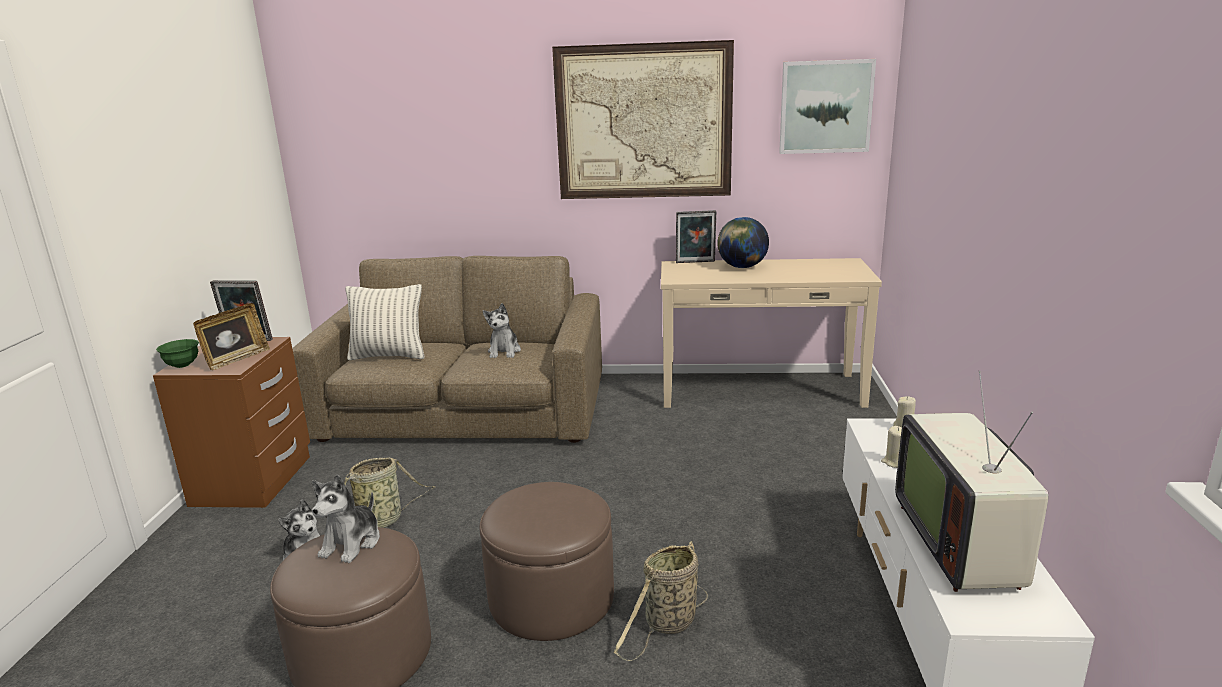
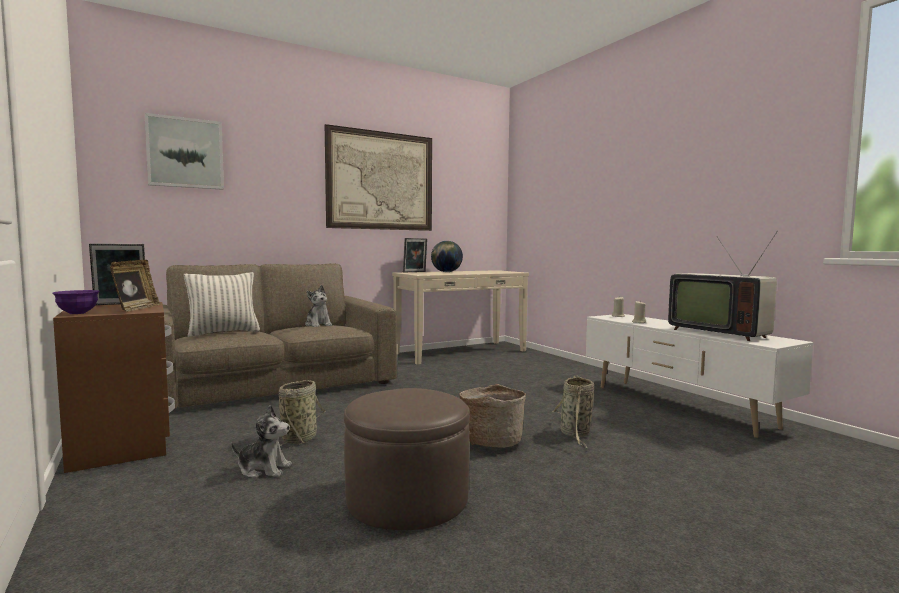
camera: 35 degrees left, 15 degrees down
green bowl [156,339,199,368] -> purple bowl [52,290,100,314]
plush toy [312,475,380,563] -> none
brown ottoman [480,482,614,641] -> basket [459,384,526,448]
picture [779,59,876,154] -> picture moved to [145,113,224,190]

